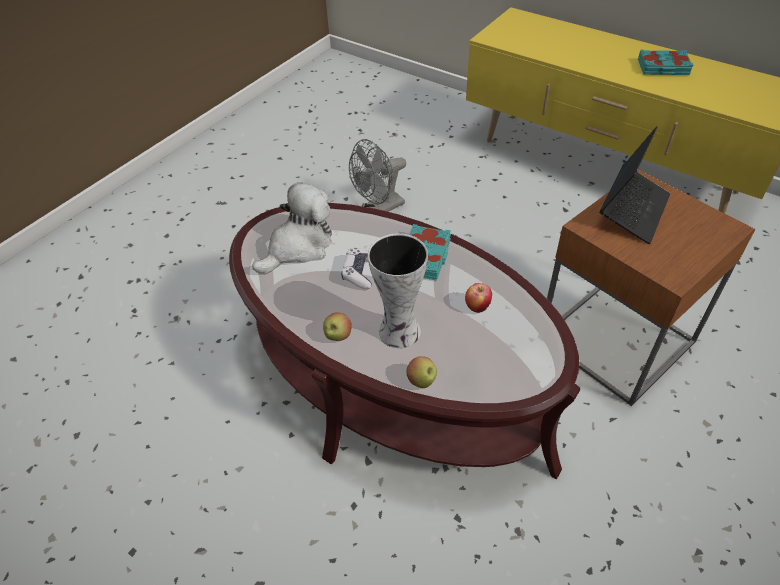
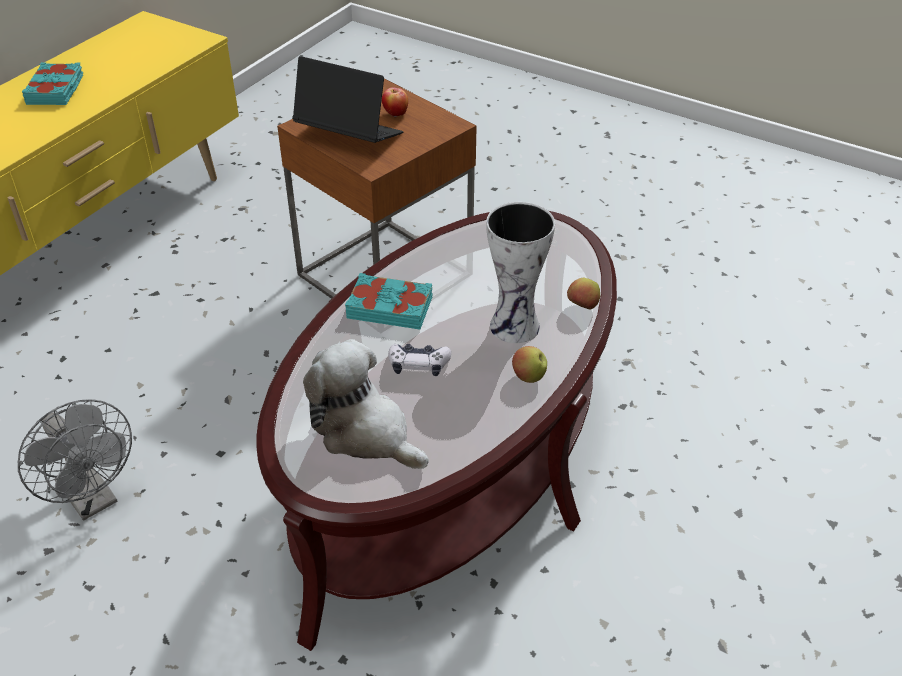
camera: 95 degrees left, 5 degrees down
apple [465,283,492,313] -> apple moved to [382,87,408,117]

